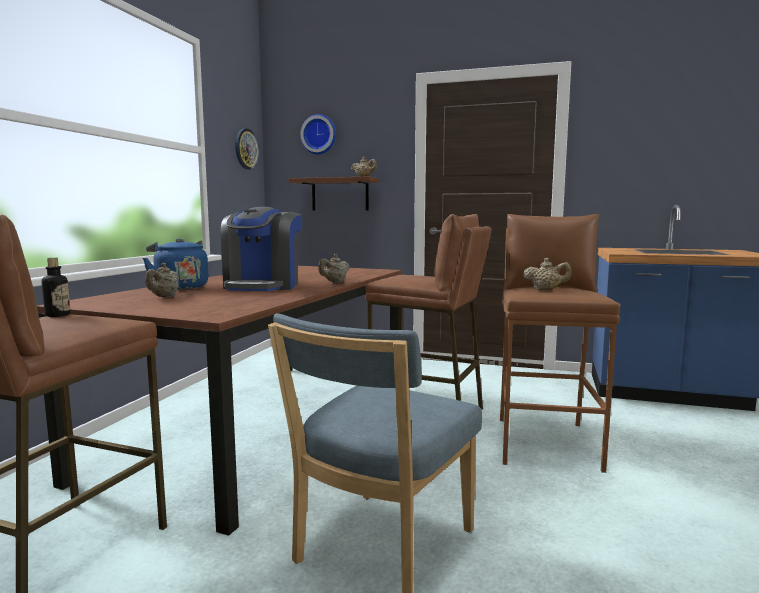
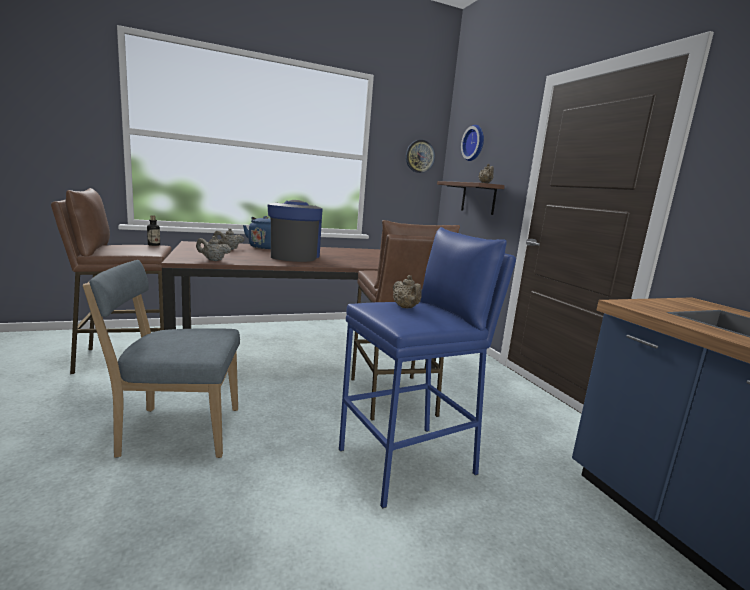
camera: 50 degrees right, 5 degrees up
coffee machine [221,207,302,291] -> coffee machine turned 120 degrees clockwise [267,200,323,262]
beige teapot [318,254,350,282] -> beige teapot moved to [196,236,231,261]
brown stool [500,214,620,473] -> blue stool [339,227,516,509]

